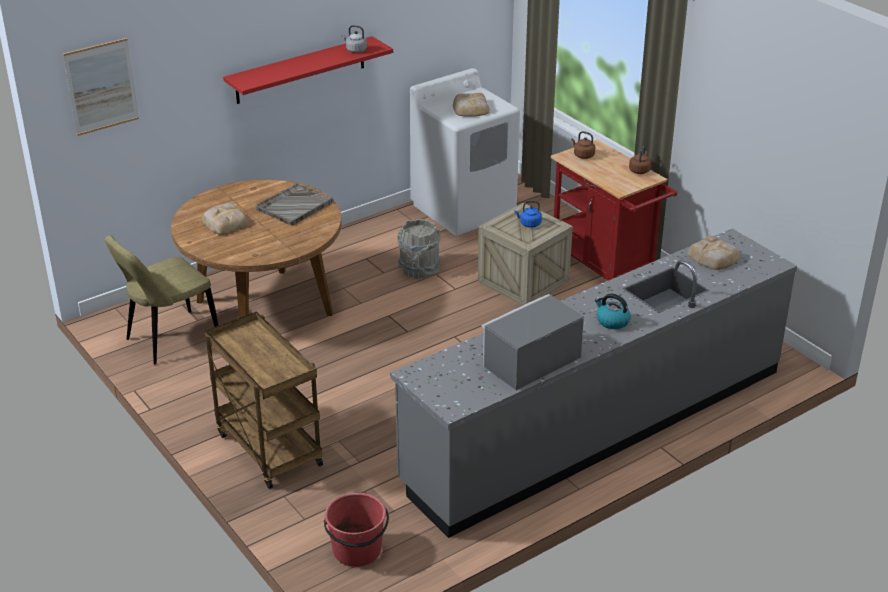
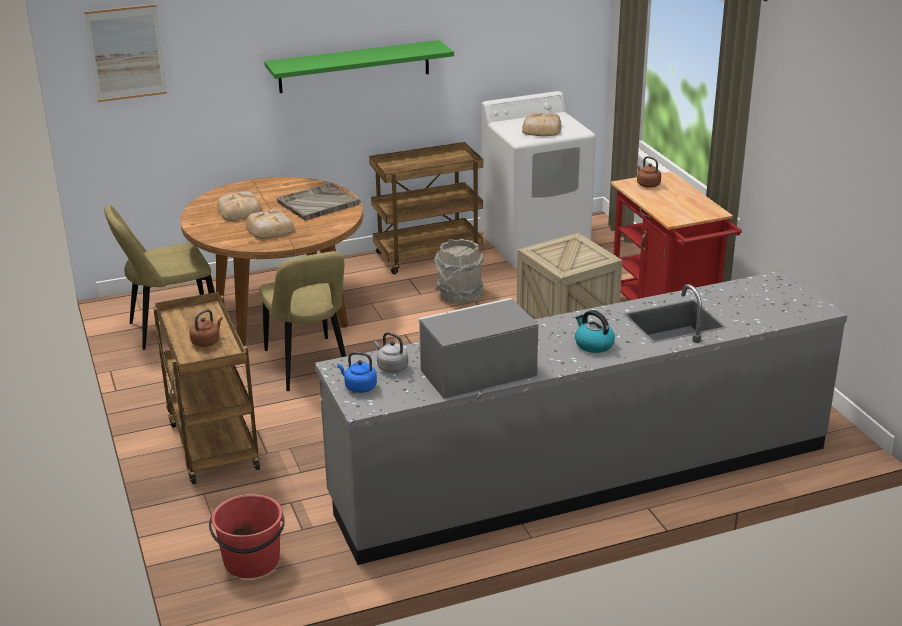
camera: 15 degrees right, 5 degrees down
red shelf [223,36,393,104] -> green shelf [264,40,454,93]
grey kettle [342,25,367,53] -> grey kettle moved to [374,332,408,373]
blue kettle [514,201,542,228] -> blue kettle moved to [337,352,377,393]
brown kettle [629,146,651,174] -> brown kettle moved to [189,309,223,347]
bread [687,235,739,270] -> bread moved to [246,209,295,239]
none -> beige chair [260,251,346,391]
none -> brown cart [369,142,483,274]

